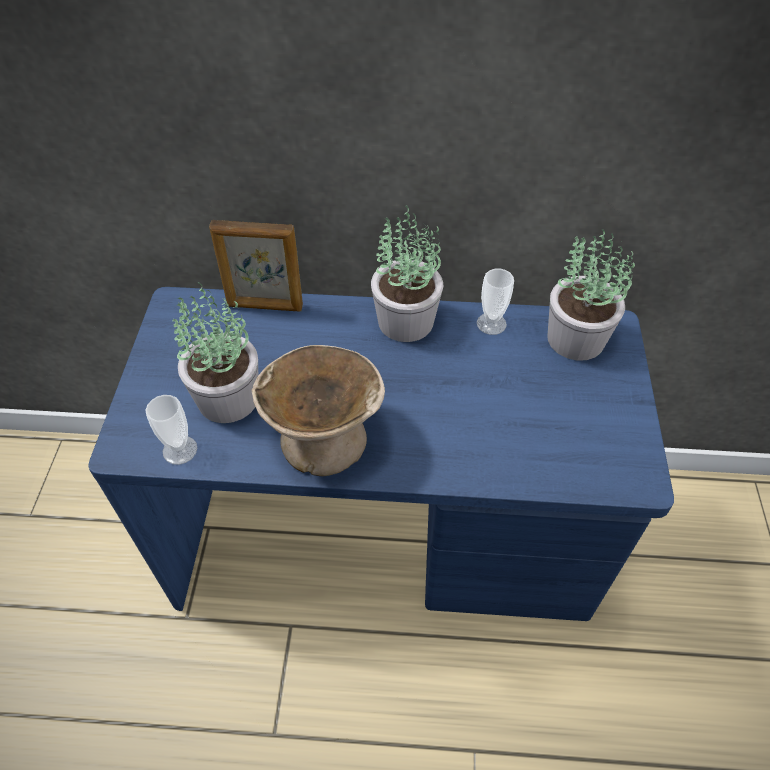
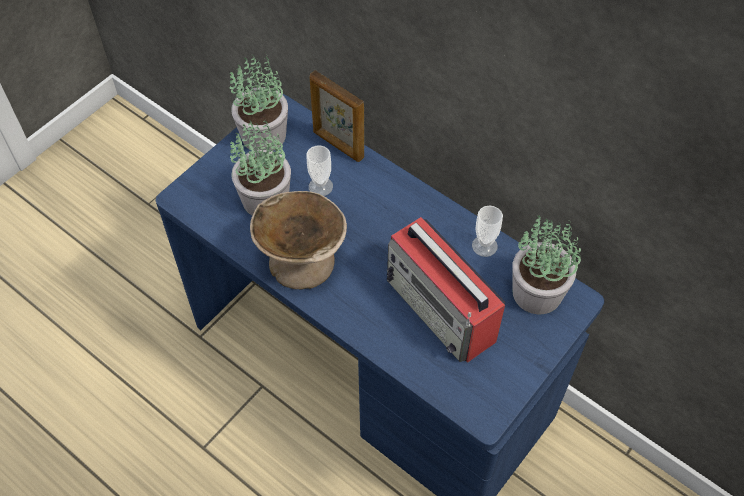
camera: 35 degrees right, 5 degrees up
cup [146,395,197,465] -> cup moved to [306,145,333,196]
potted plant [371,205,443,342] -> potted plant moved to [230,55,288,151]
none -> radio [387,217,505,363]

